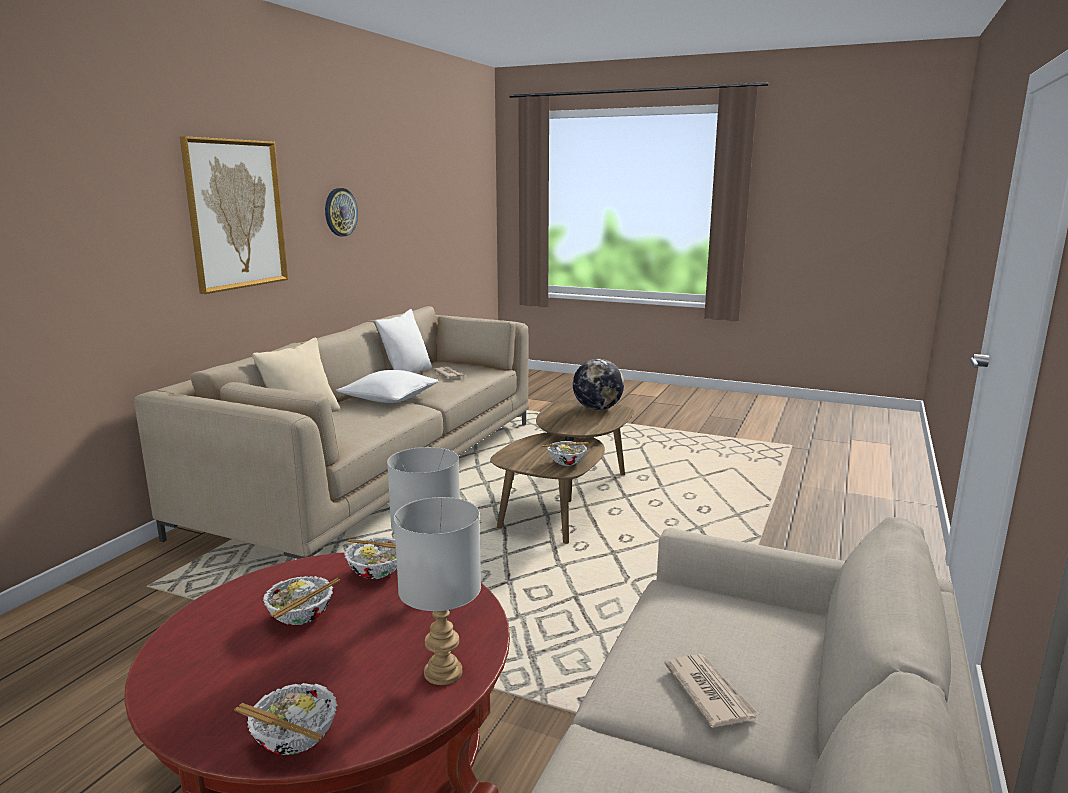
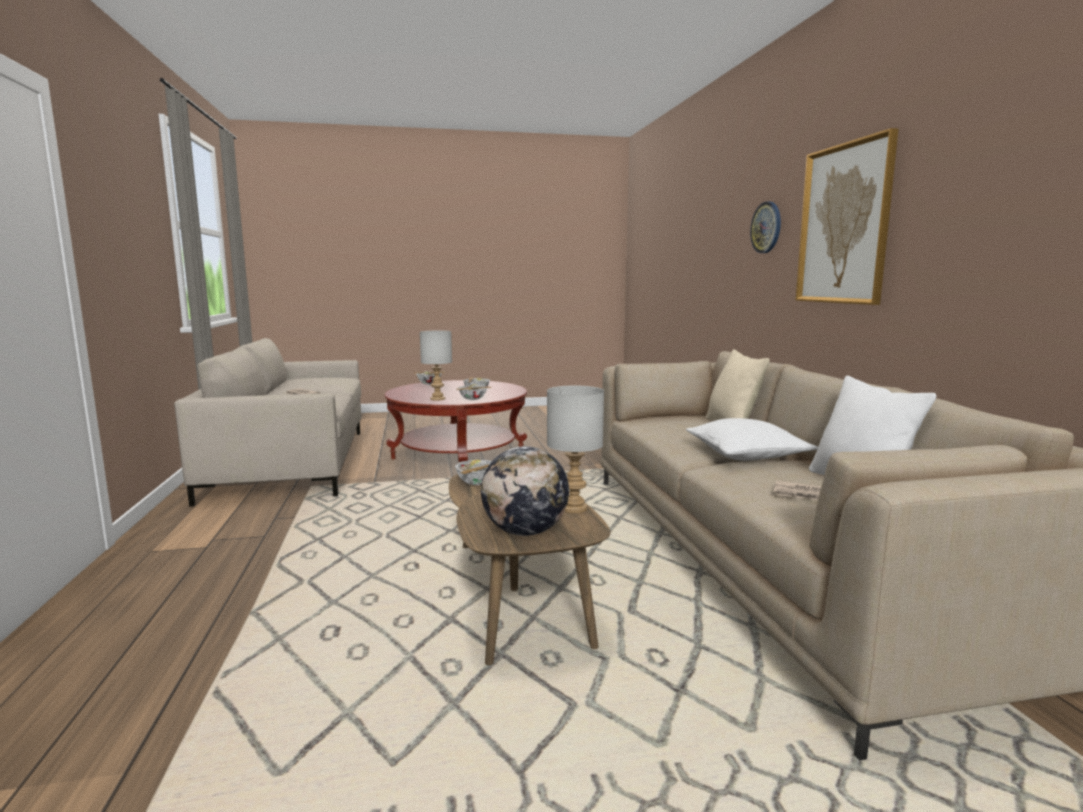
camera: 145 degrees right, 5 degrees down
wall clock [325,188,358,237] -> wall clock moved to [750,201,781,253]
grey table lamp [394,497,481,685] -> grey table lamp moved to [547,385,604,513]

